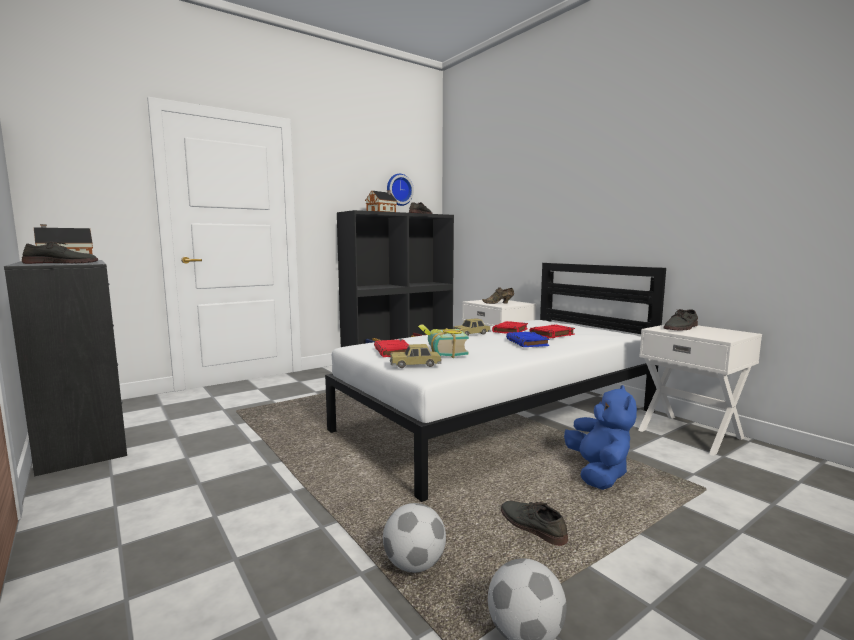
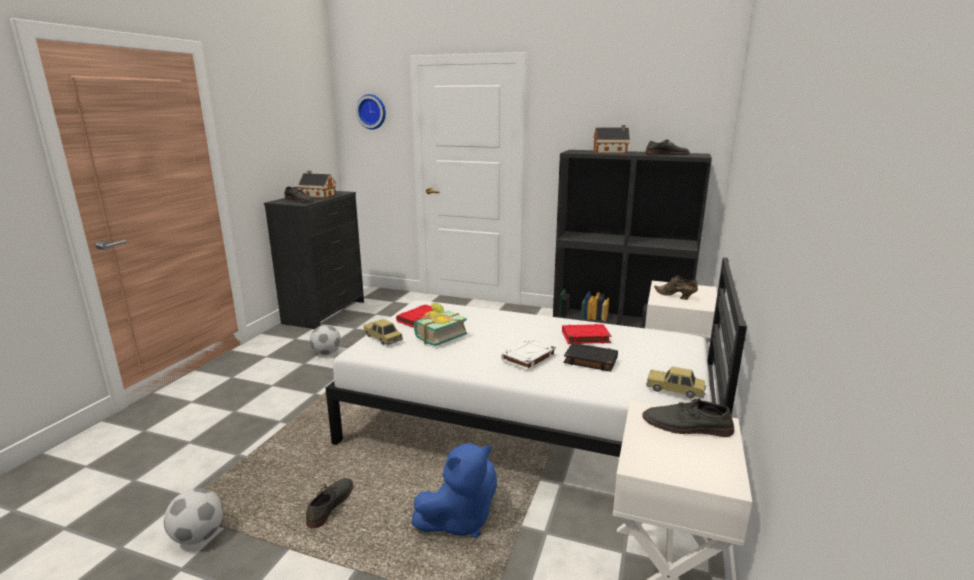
camera: 55 degrees right, 10 degrees up
football [383,503,446,573] -> football moved to [310,325,341,355]
wall clock [387,174,414,206] -> wall clock moved to [356,94,386,130]
toy car [453,318,490,336] -> toy car moved to [646,366,707,398]
blue book [506,332,550,347] -> white book [501,339,556,371]
red book [529,325,575,338] -> black book [564,343,618,372]

